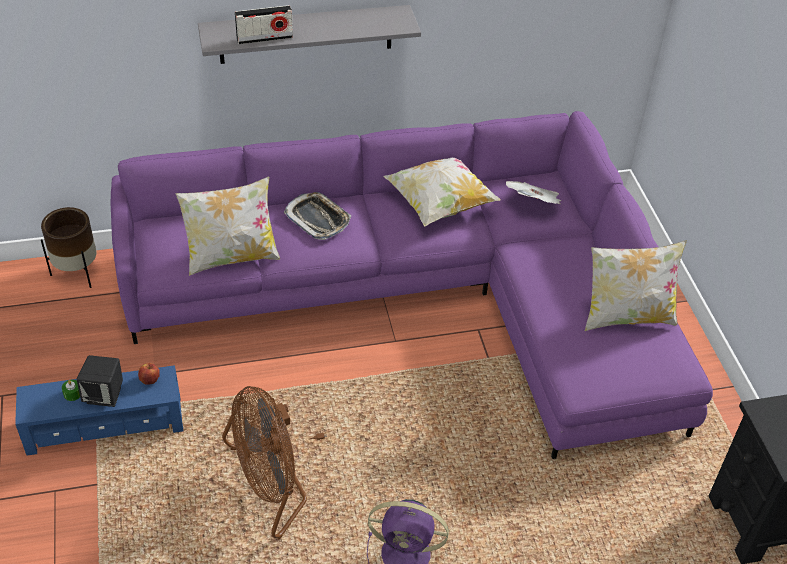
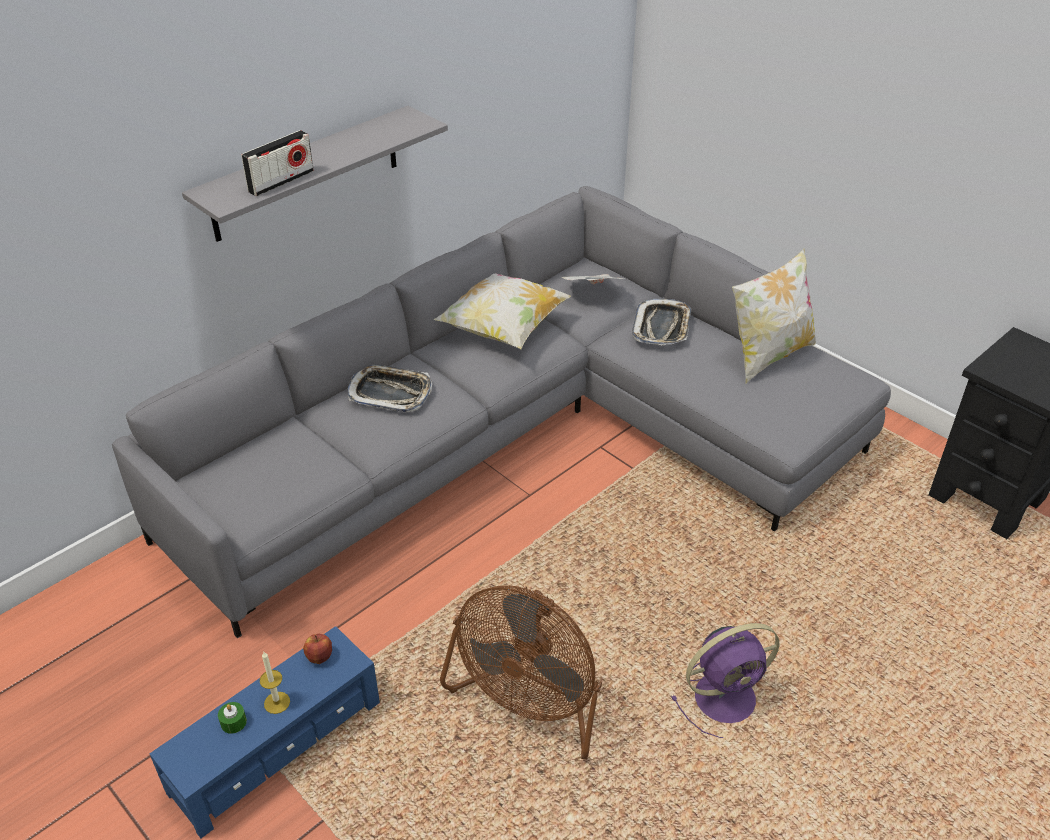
camera: 30 degrees left, 5 degrees down
brown planter [41,207,97,288] -> none
black speaker [76,355,123,407] -> candle [260,652,290,714]
purple sofa [111,111,713,459] -> grey sofa [112,186,891,638]
pillow [175,176,280,276] -> none
none -> tray [632,299,691,345]

